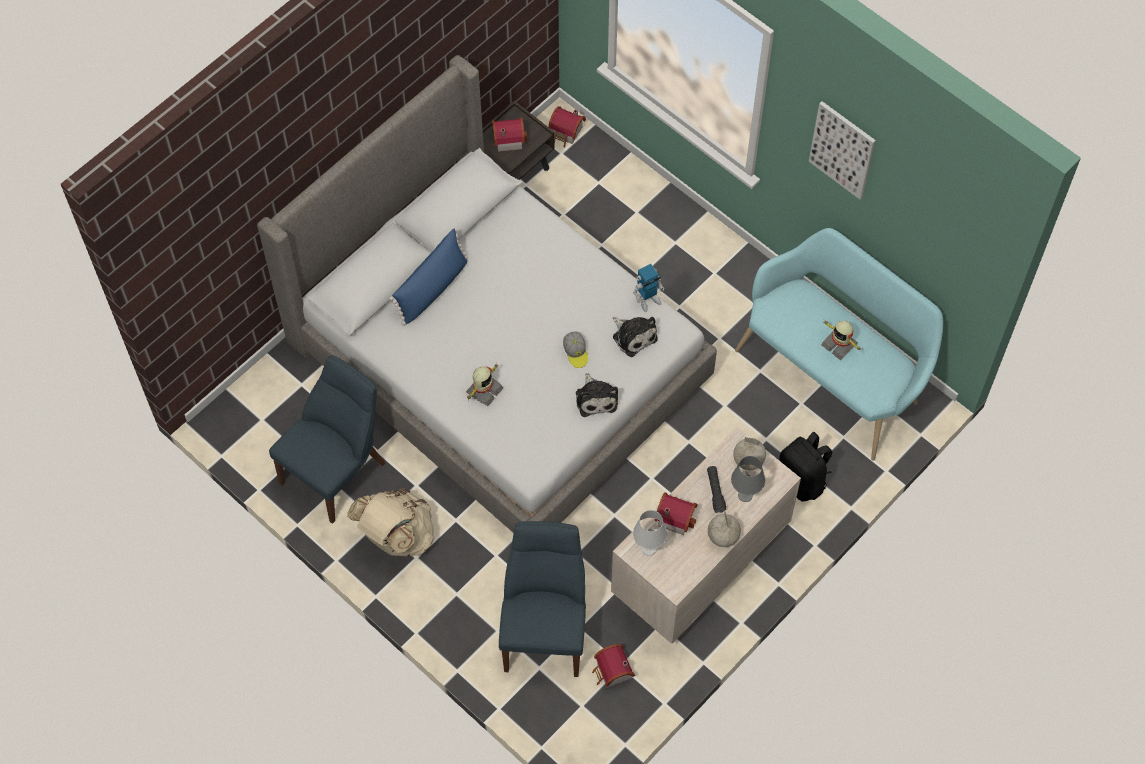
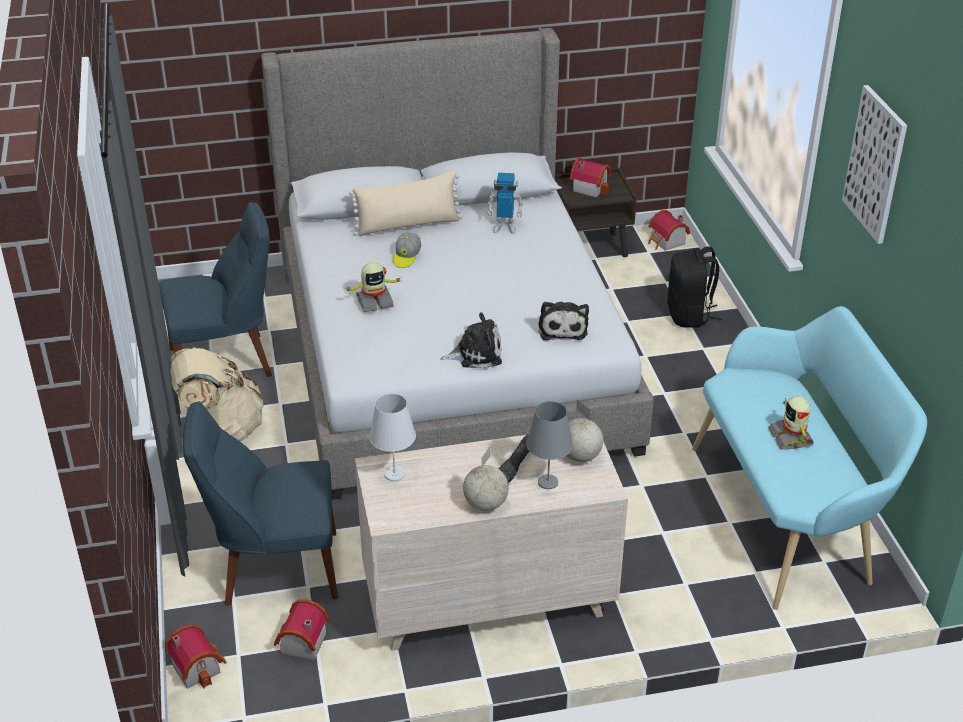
camera: 35 degrees right, 25 degrees down
blue pillow [389,229,468,326] -> beige pillow [349,170,463,236]
blue chair [499,521,586,677] -> blue chair turned 135 degrees counterclockwise [183,401,338,606]
cap [563,332,588,368] -> cap moved to [393,233,421,268]
plush toy [576,373,618,417] -> plush toy turned 120 degrees counterclockwise [441,312,502,369]
toy robot [633,264,664,312] -> toy robot moved to [487,173,523,234]
toy house [654,492,697,535] -> toy house moved to [165,624,227,689]
black backpack [779,432,832,501] -> black backpack moved to [667,247,722,328]

